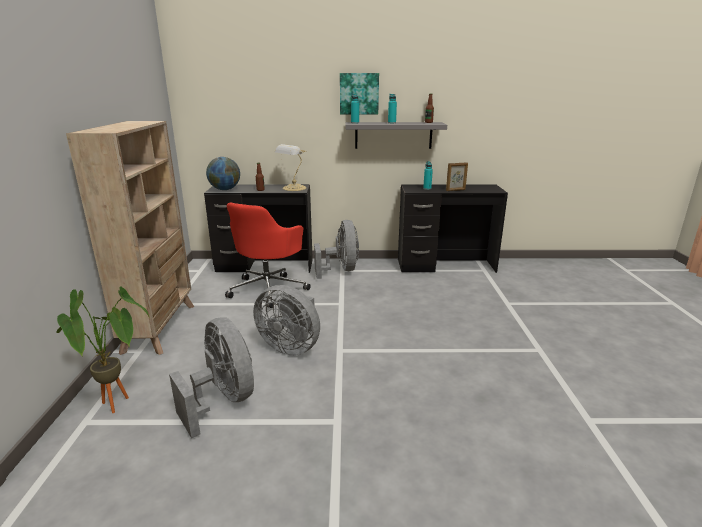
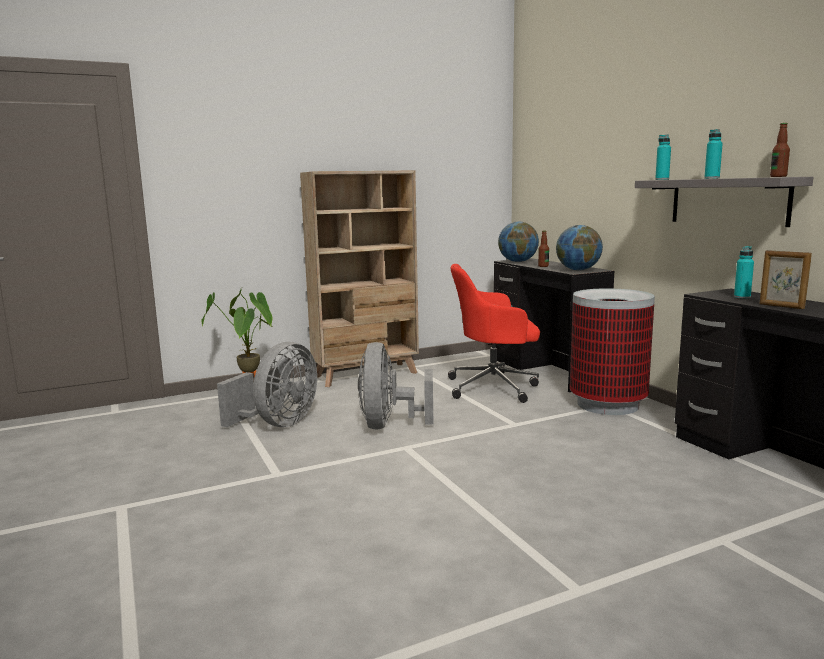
camera: 65 degrees right, 10 degrees down
table lamp [275,144,307,191] -> globe [556,225,603,270]
grey fan [314,220,359,279] -> trash can [570,288,655,415]
picture [340,73,379,114] -> none

